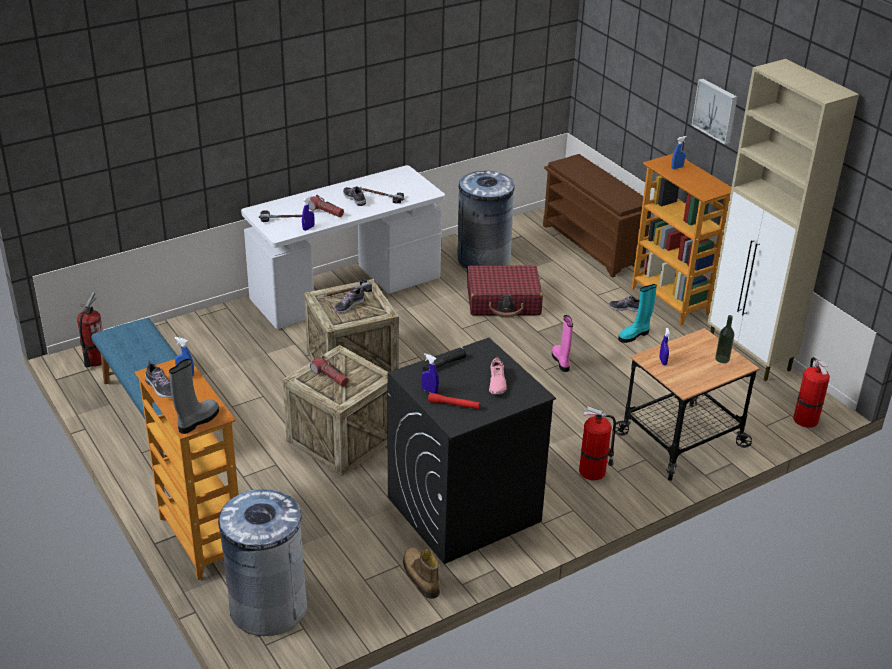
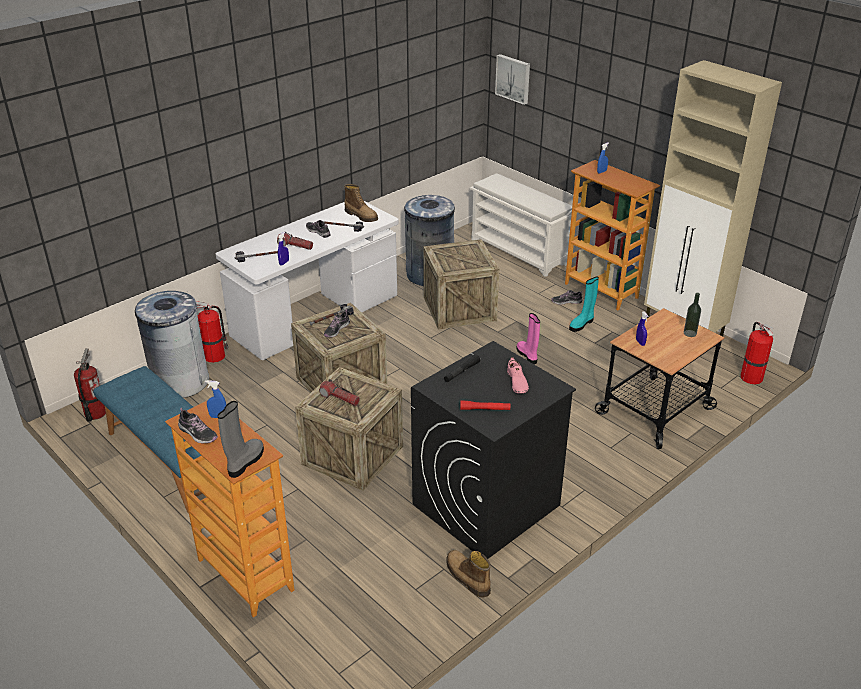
camera: 10 degrees left, 0 degrees up
grey trash can [218,489,307,636] -> grey trash can moved to [135,291,209,398]
blue spray bottle [421,353,439,394] -> none
red suitcase [467,265,543,318] -> crate [423,239,499,329]
brown shoe rack [543,154,651,278] -> white shoe rack [470,173,578,277]
fire extinguisher [579,406,616,480] -> fire extinguisher moved to [196,301,229,363]
picture [691,79,737,145] -> picture moved to [495,54,530,105]
none -> boot [344,184,378,222]

